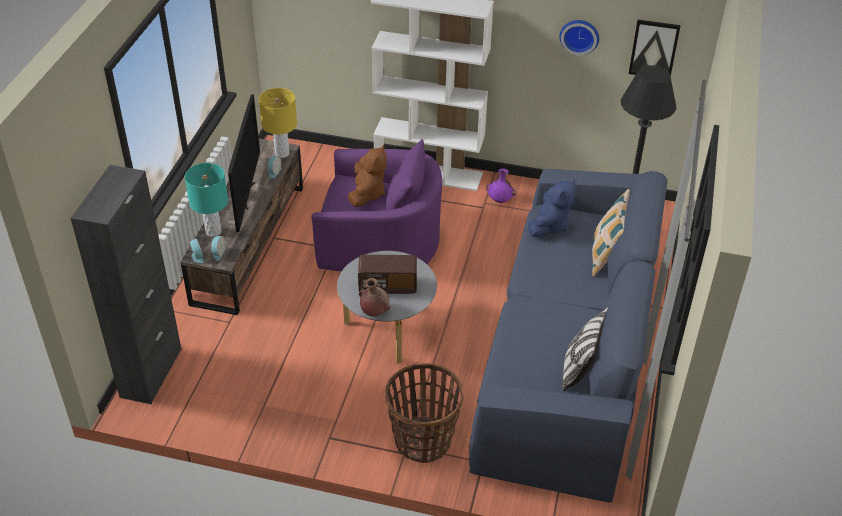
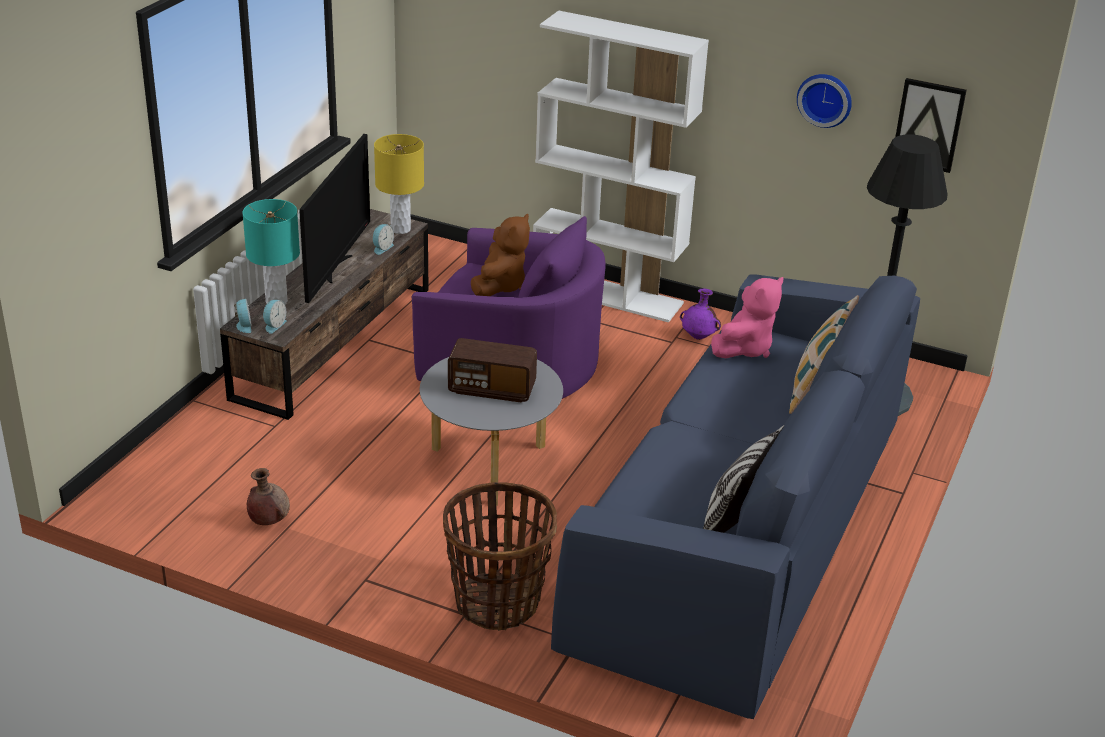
camera: 10 degrees right, 10 degrees down
black cabinet [71,165,182,404] -> none
brown vase [359,278,390,317] -> brown vase moved to [247,468,290,525]
blue plush toy [528,180,575,237] -> pink plush toy [711,277,783,358]

